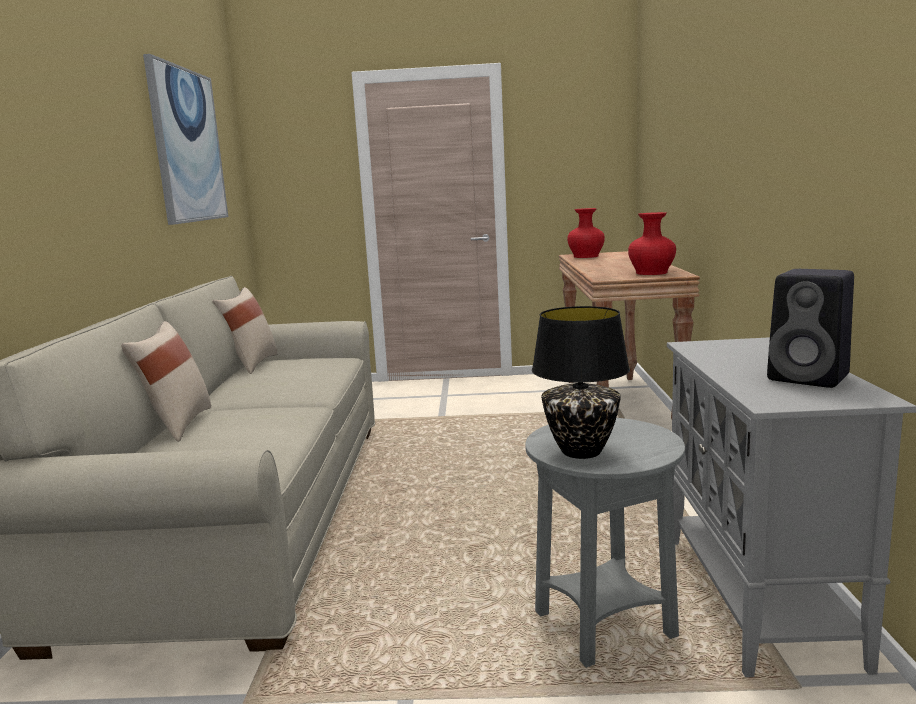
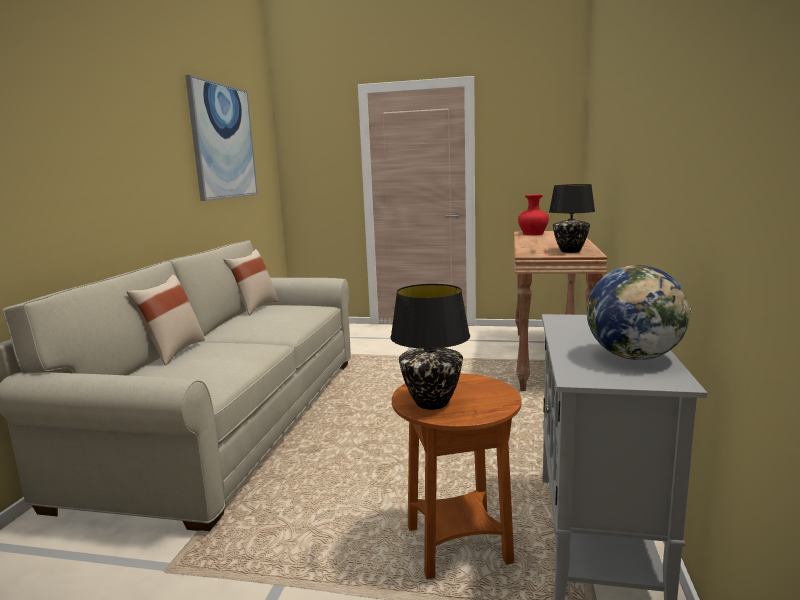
camera: 10 degrees right, 0 degrees up
grey side table [525,418,685,668] -> brown side table [392,373,522,579]
red vase [628,212,676,275] -> black table lamp [549,184,595,253]
black speaker [767,269,854,388] -> globe [587,265,691,360]

